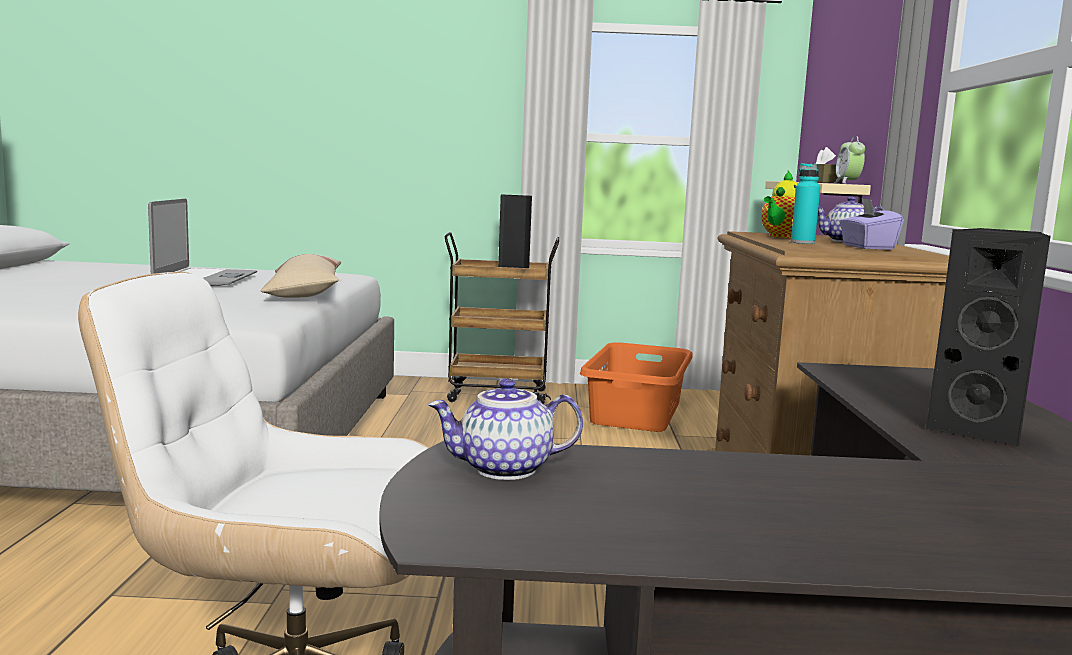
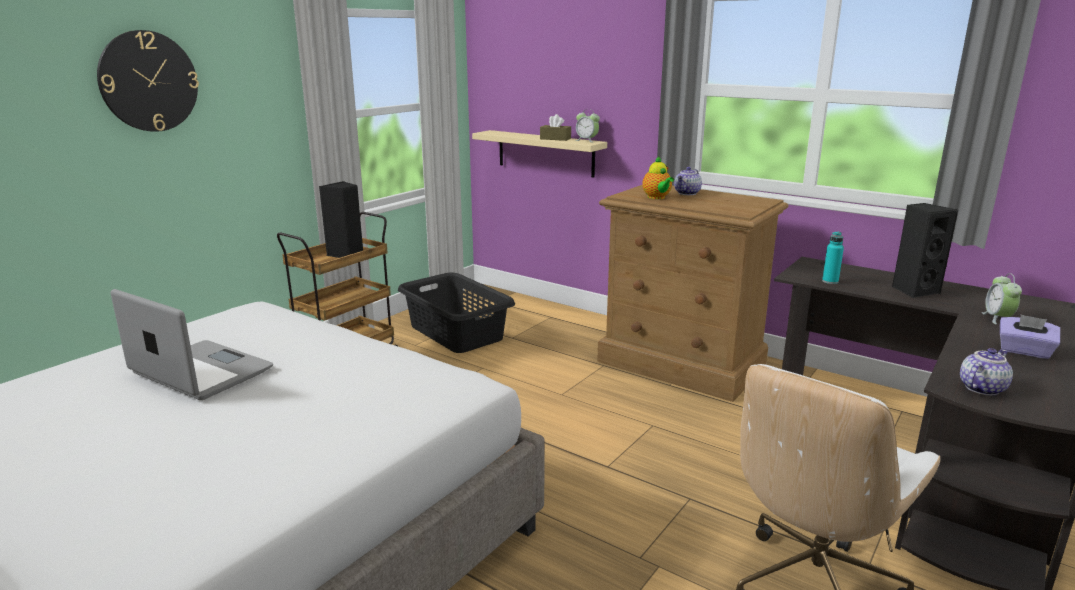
camera: 55 degrees left, 10 degrees up
beige pillow [260,254,341,298] -> none
teapot [428,379,583,480] -> teapot turned 150 degrees counterclockwise [960,348,1013,395]
orange laundry basket [580,342,693,432] -> black laundry basket [398,273,515,353]
turquoise bottle [791,163,820,244] -> turquoise bottle moved to [822,231,844,284]
purple tissue box [840,198,904,250] -> purple tissue box moved to [1000,315,1060,359]
none -> wall clock [97,30,199,132]
none -> alarm clock [982,273,1022,324]

